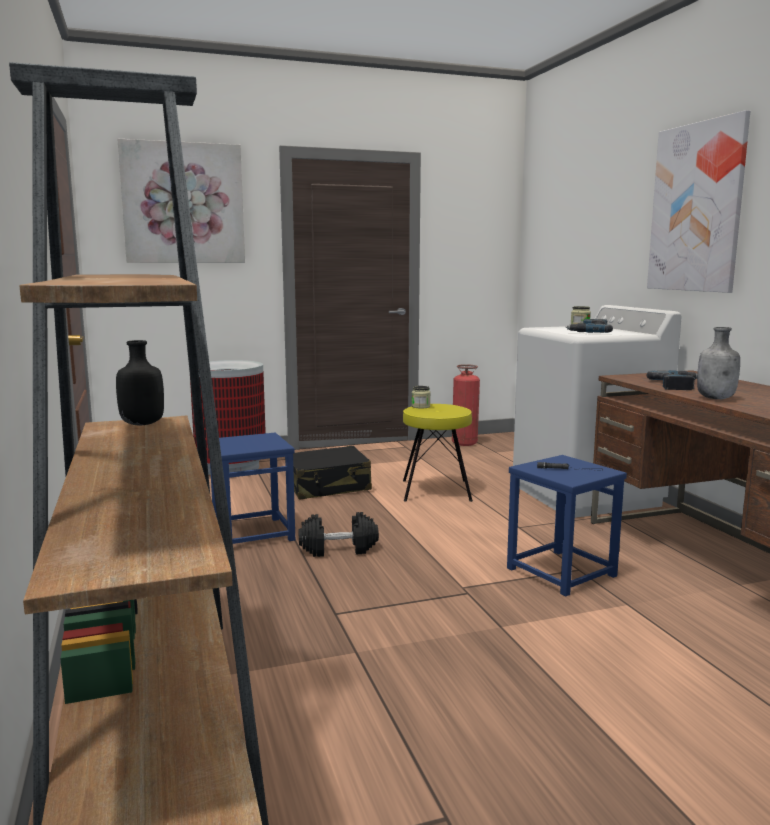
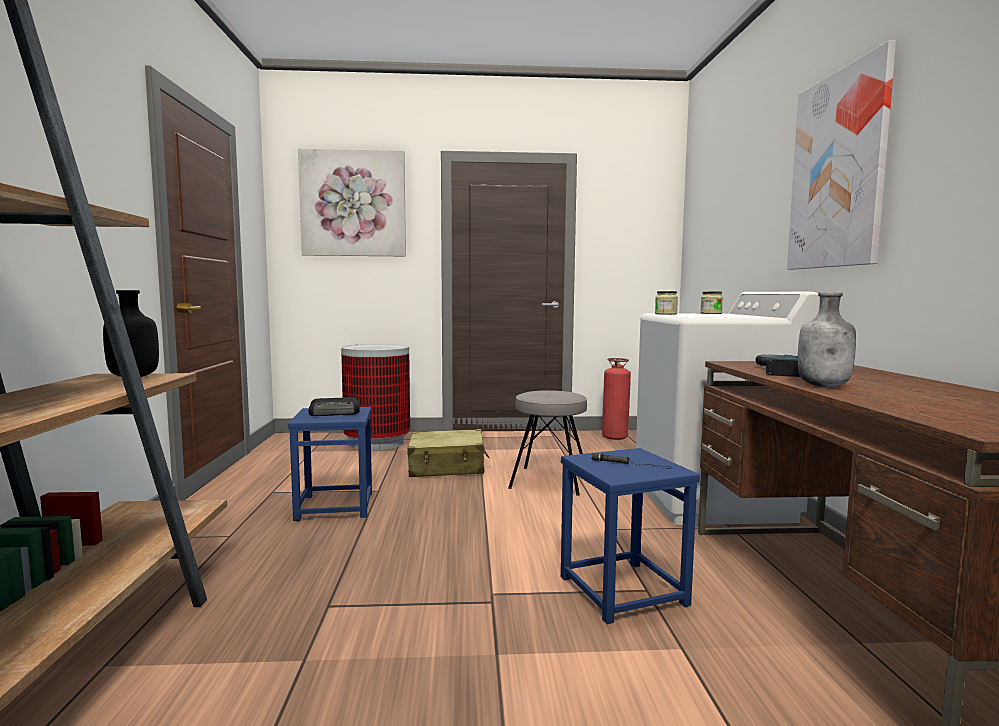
camera: 15 degrees right, 5 degrees down
black suitcase [285,446,372,500] -> beige suitcase [407,429,489,477]
black dumbbell [298,512,379,557] -> none
yellow stool [403,404,473,502] -> grey stool [508,390,587,496]
jar [412,386,431,408] -> jar moved to [655,291,678,315]
power drill [565,319,613,333] -> none
none -> radio [308,397,360,416]

